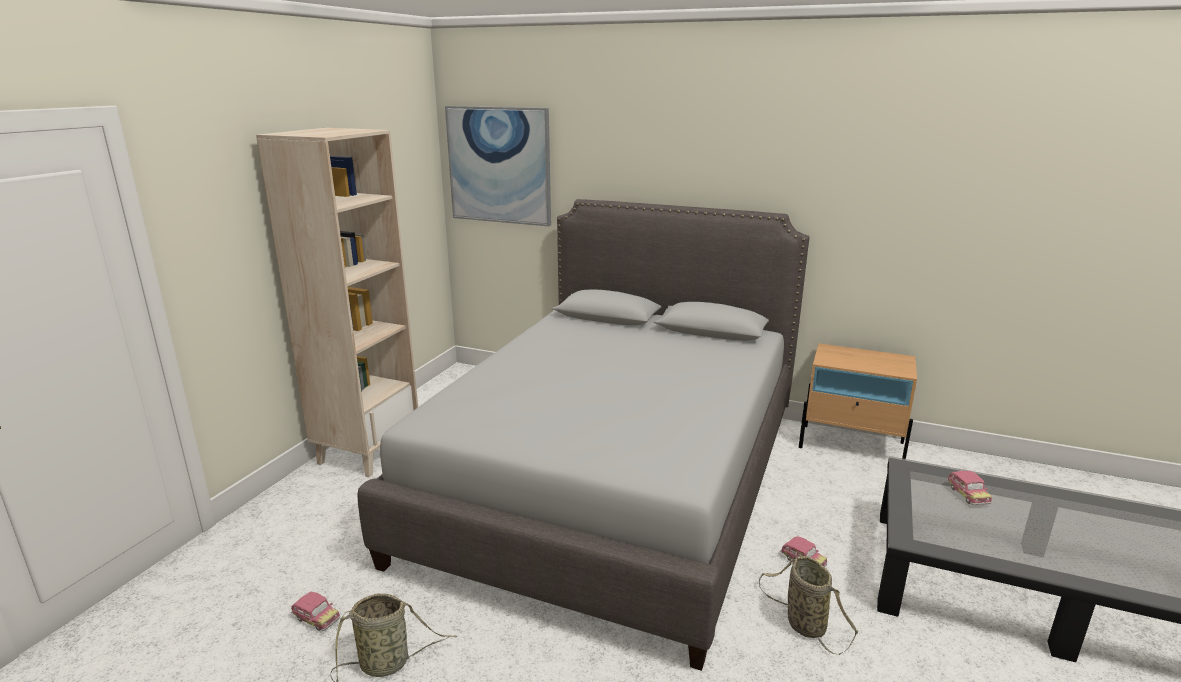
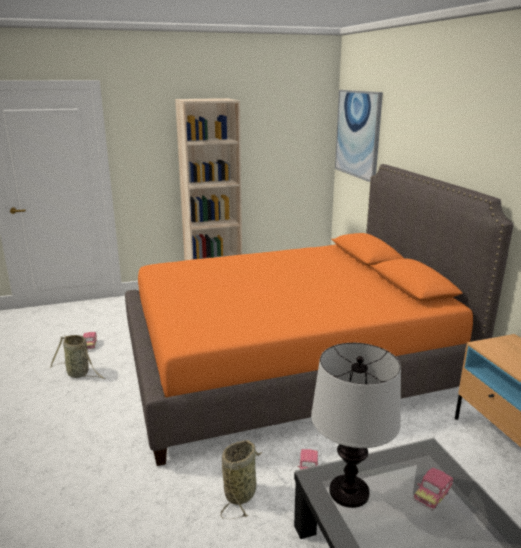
camera: 50 degrees right, 0 degrees up
grey bed [358,199,809,671] -> orange bed [125,164,514,466]
none -> table lamp [311,343,401,508]

